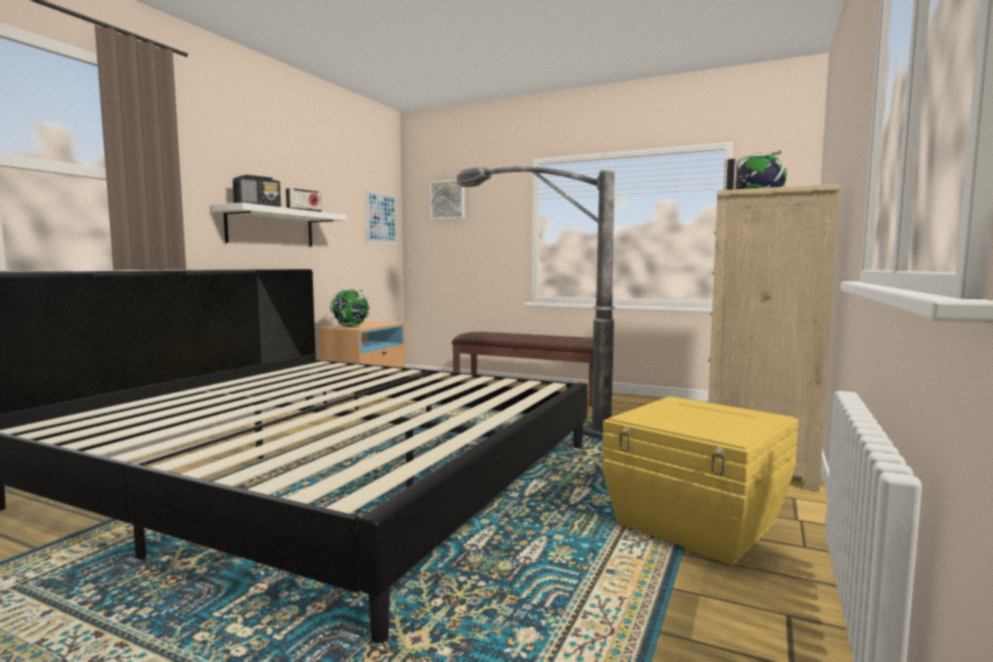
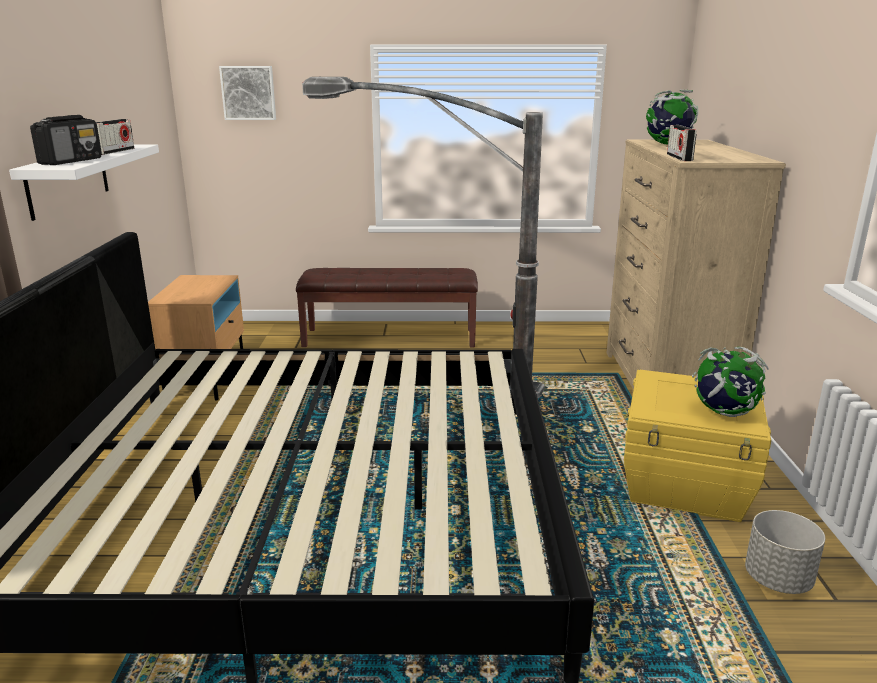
camera: 25 degrees left, 15 degrees up
globe [330,288,370,327] -> globe moved to [692,347,769,417]
picture [366,190,398,244] -> none
none -> grey planter [745,510,825,594]

